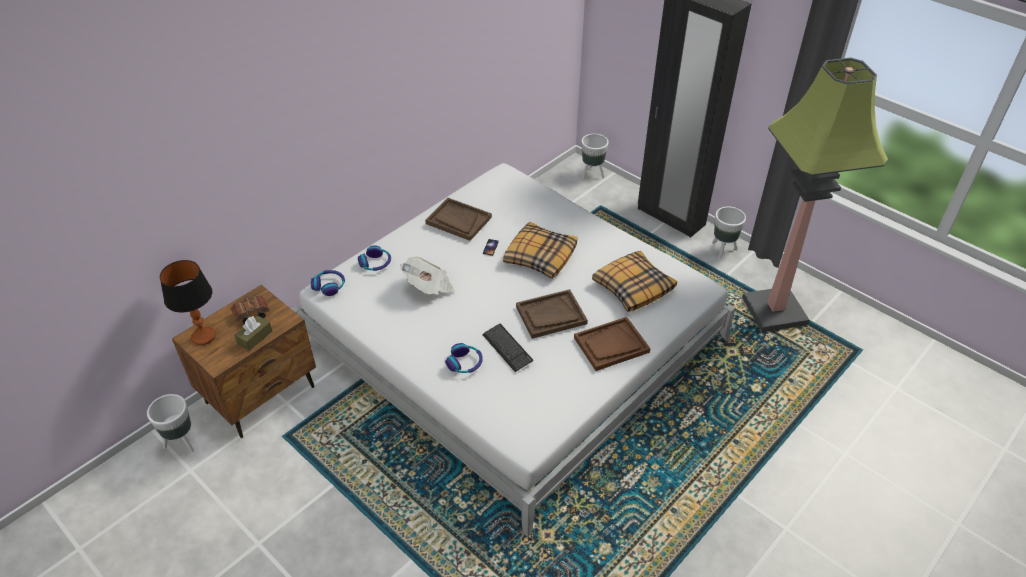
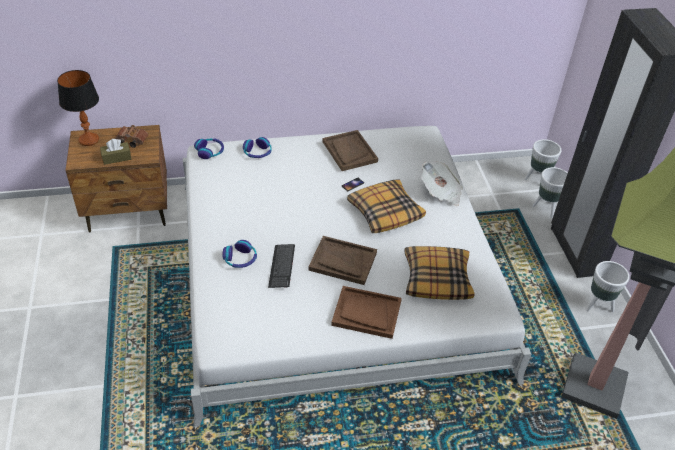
camera: 35 degrees right, 0 degrees up
white planter [147,394,194,452] -> white planter moved to [532,167,568,218]
newspaper [400,257,454,295] -> newspaper moved to [421,161,463,206]

